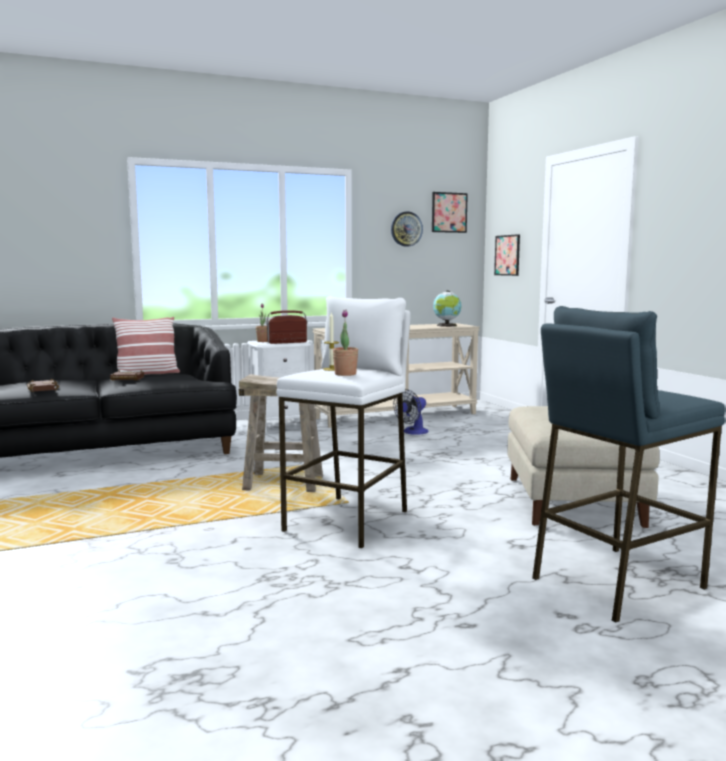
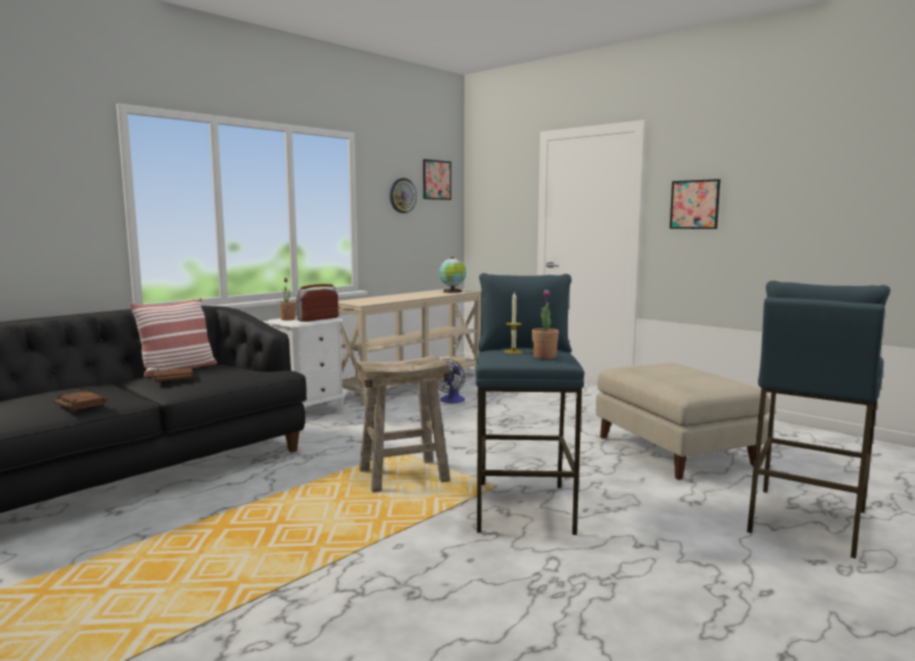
camera: 25 degrees left, 0 degrees up
white stool [276,296,411,549] -> blue stool [476,273,584,535]
picture [494,234,520,276] -> picture moved to [670,179,720,229]

